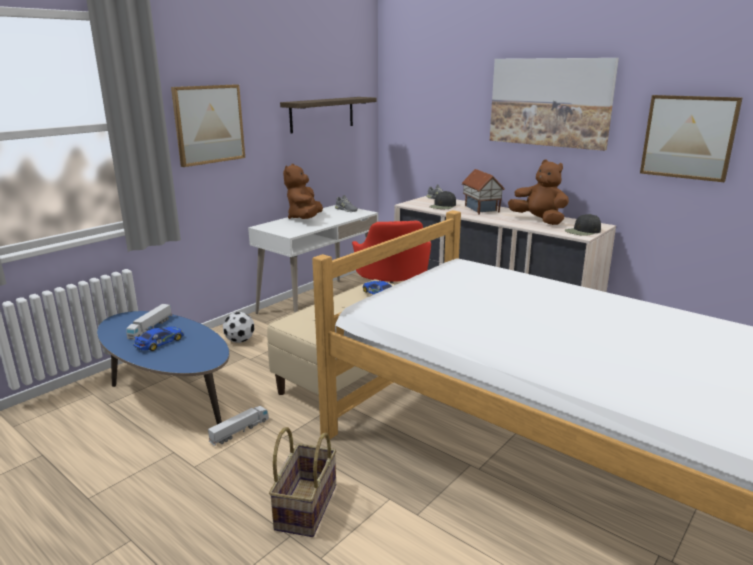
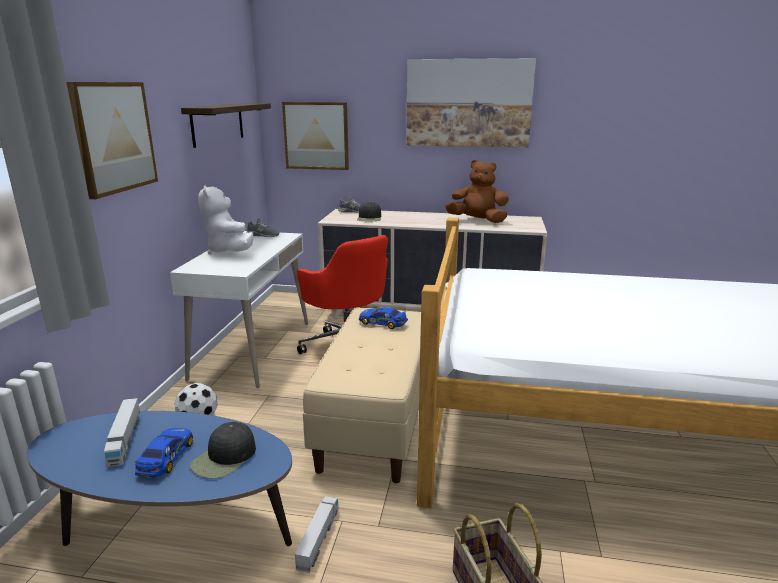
camera: 30 degrees left, 0 degrees up
brown plush toy [283,164,323,219] -> white plush toy [199,185,254,254]
toy house [462,169,505,215] -> none
black cap [565,214,601,236] -> black cap moved to [190,422,256,479]
picture [640,95,742,182] -> picture moved to [282,102,349,170]

